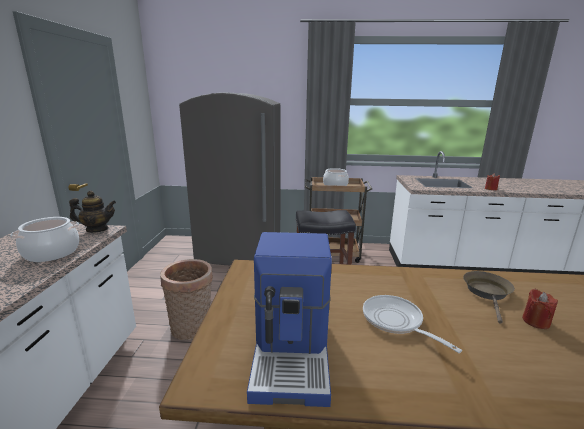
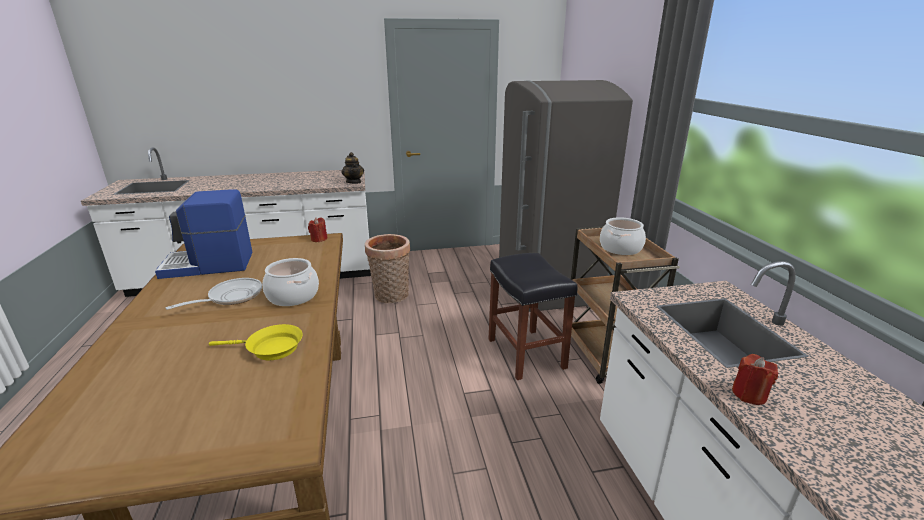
camera: 75 degrees right, 5 degrees up
cooking pot [10,217,79,262] -> cooking pot moved to [262,258,319,306]
brown frying pan [463,271,515,324] -> yellow frying pan [209,324,303,360]
red candle [522,289,558,329] -> red candle moved to [308,218,327,242]

